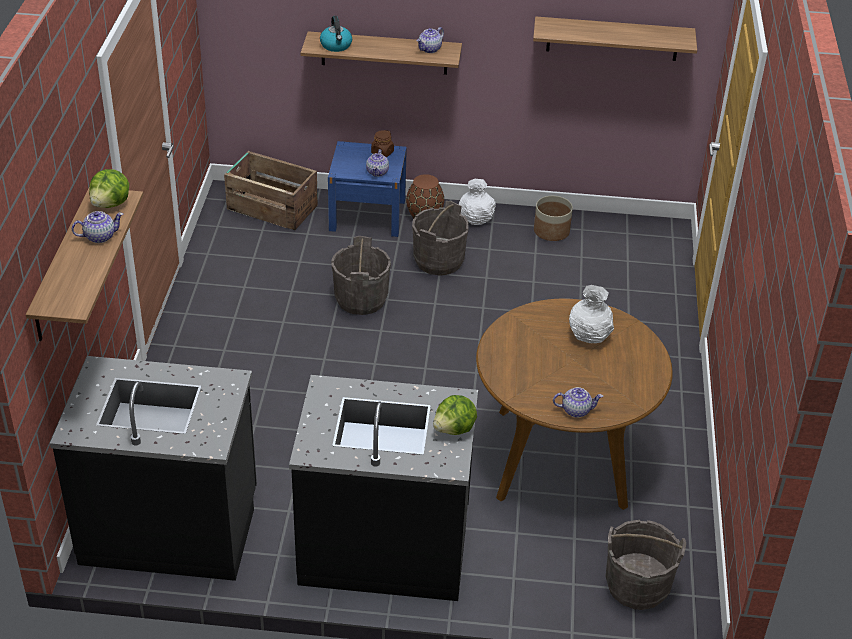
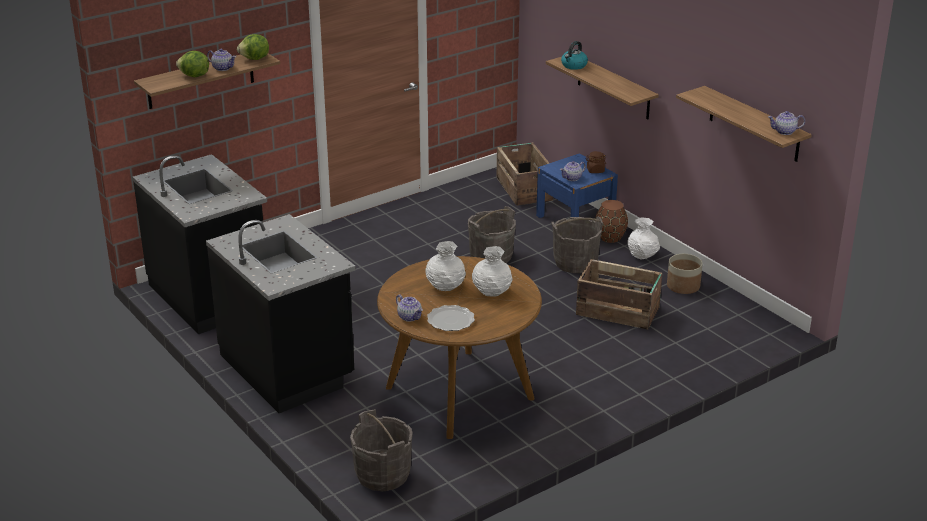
camera: 50 degrees right, 10 degrees down
teapot [417,27,444,53] -> teapot moved to [768,111,805,135]
lettuce [433,395,477,435] -> lettuce moved to [176,51,209,77]
none -> white vase [425,241,466,291]
none -> plate [427,305,475,331]
none -> crate [576,259,662,329]

